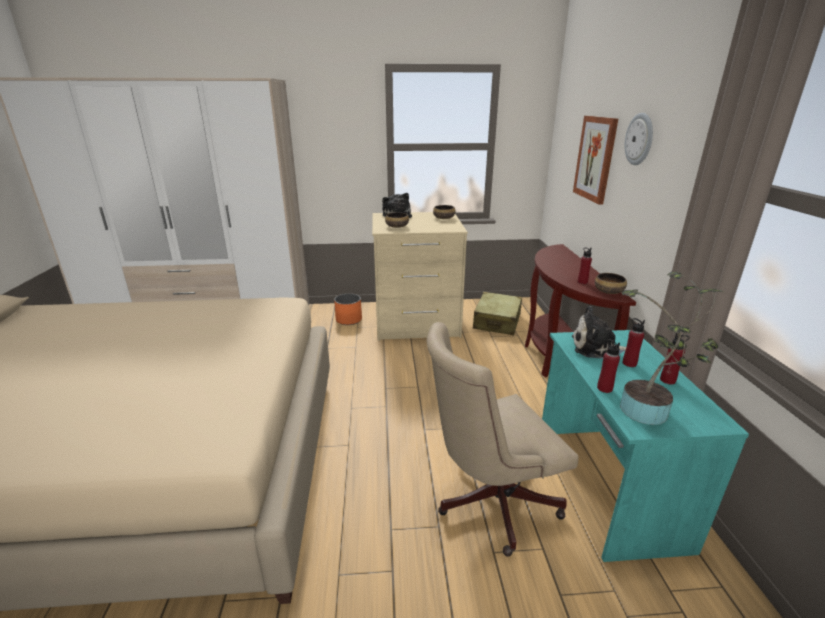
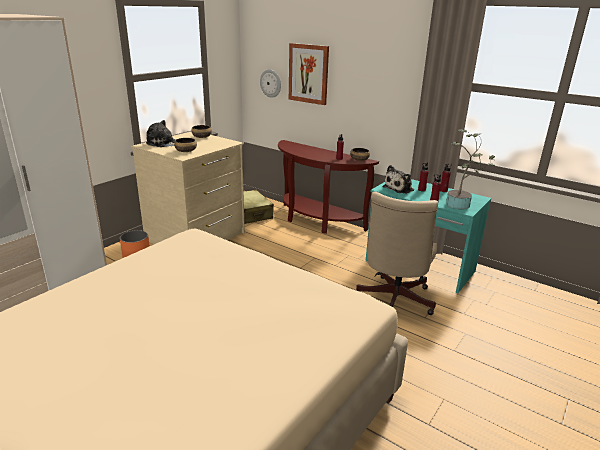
camera: 50 degrees left, 0 degrees up
wall clock [625,113,653,165] -> wall clock moved to [260,69,281,98]

